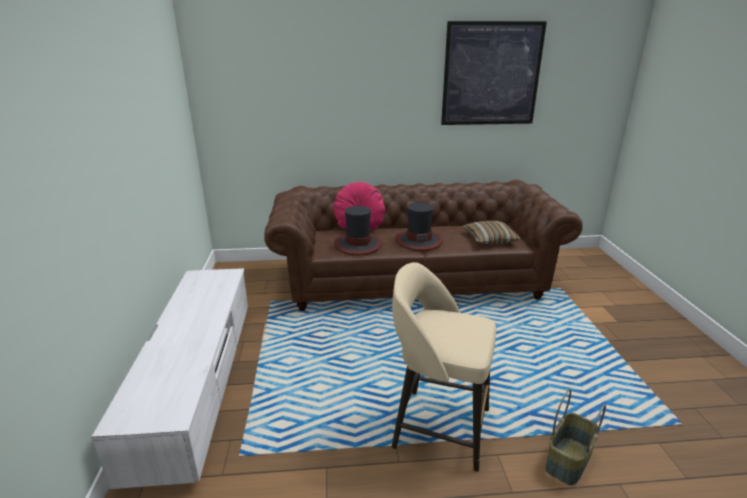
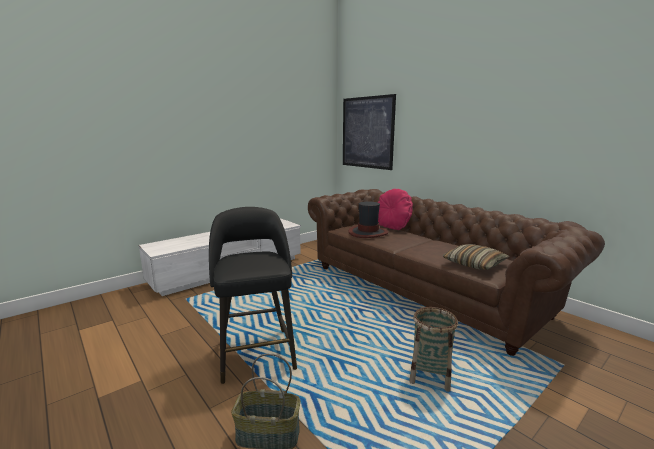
camera: 55 degrees right, 10 degrees down
beige stool [392,262,496,472] -> black stool [209,207,297,384]
hat [395,203,443,251] -> none
picture [441,21,547,125] -> picture moved to [343,94,396,170]
none -> basket [409,307,458,392]

